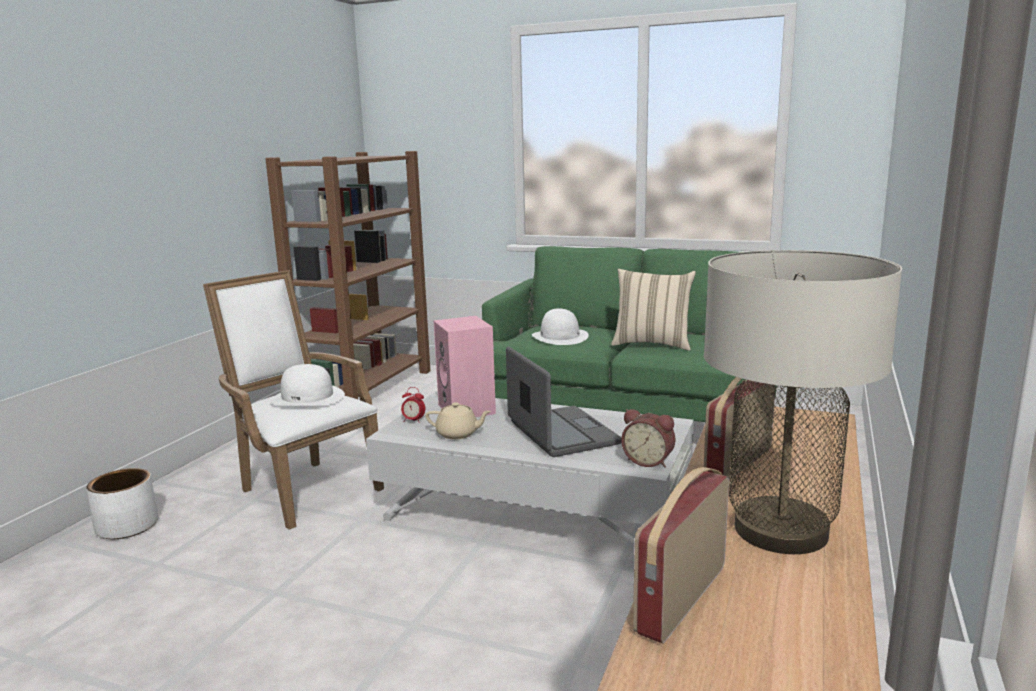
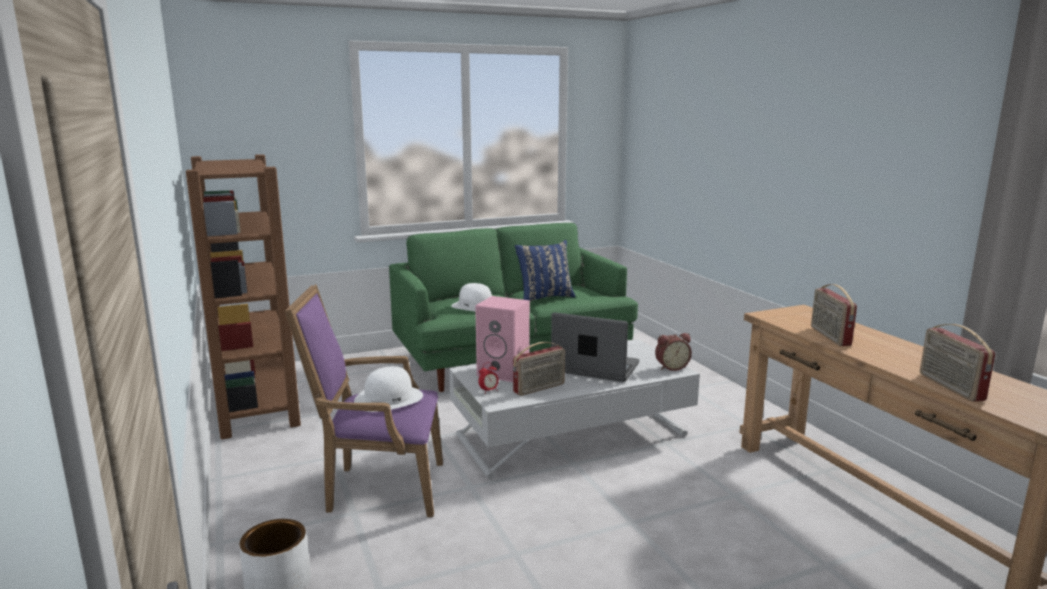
camera: 45 degrees left, 0 degrees up
white armchair [203,270,384,530] -> purple armchair [285,284,443,517]
beige teapot [426,402,491,439] -> radio [513,342,565,396]
beige pillow [611,269,696,351] -> blue pillow [515,240,576,302]
table lamp [704,250,902,554] -> none

